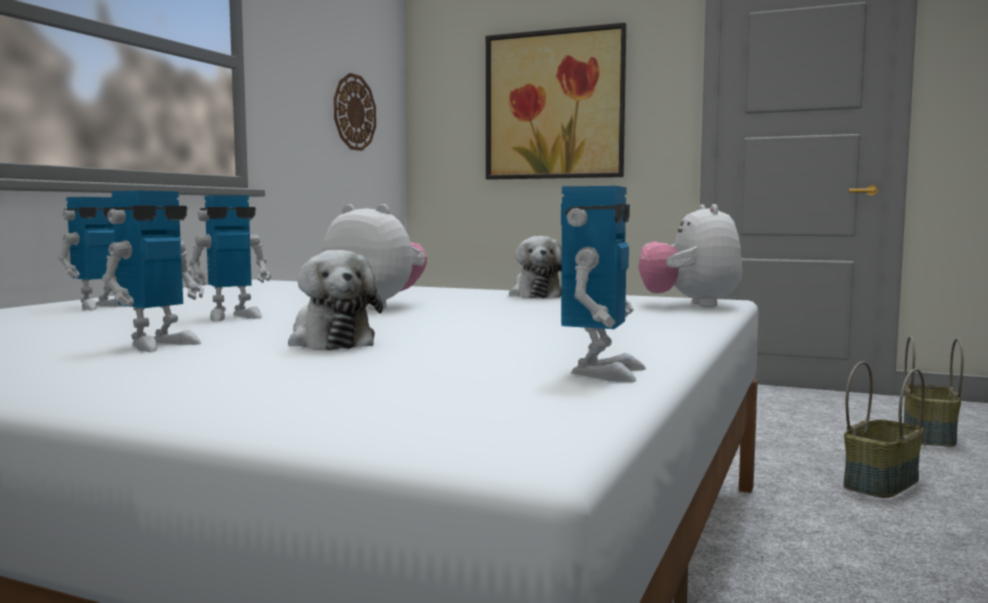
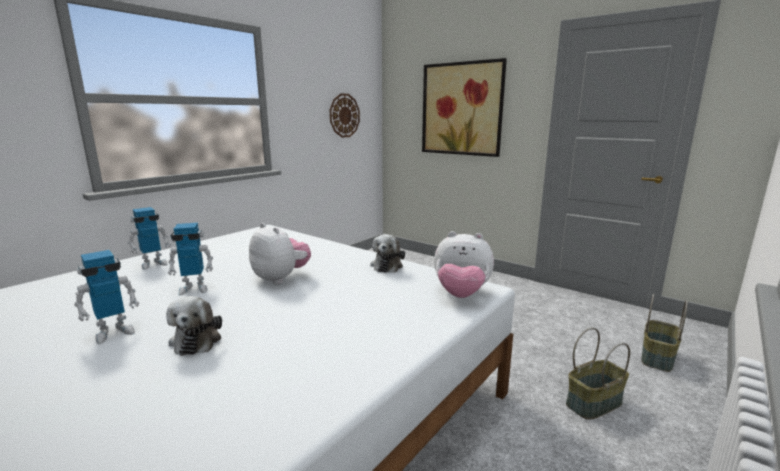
camera: 15 degrees right, 10 degrees up
toy robot [561,186,646,382] -> none
plush toy [638,204,742,307] -> plush toy turned 90 degrees counterclockwise [434,231,494,298]

